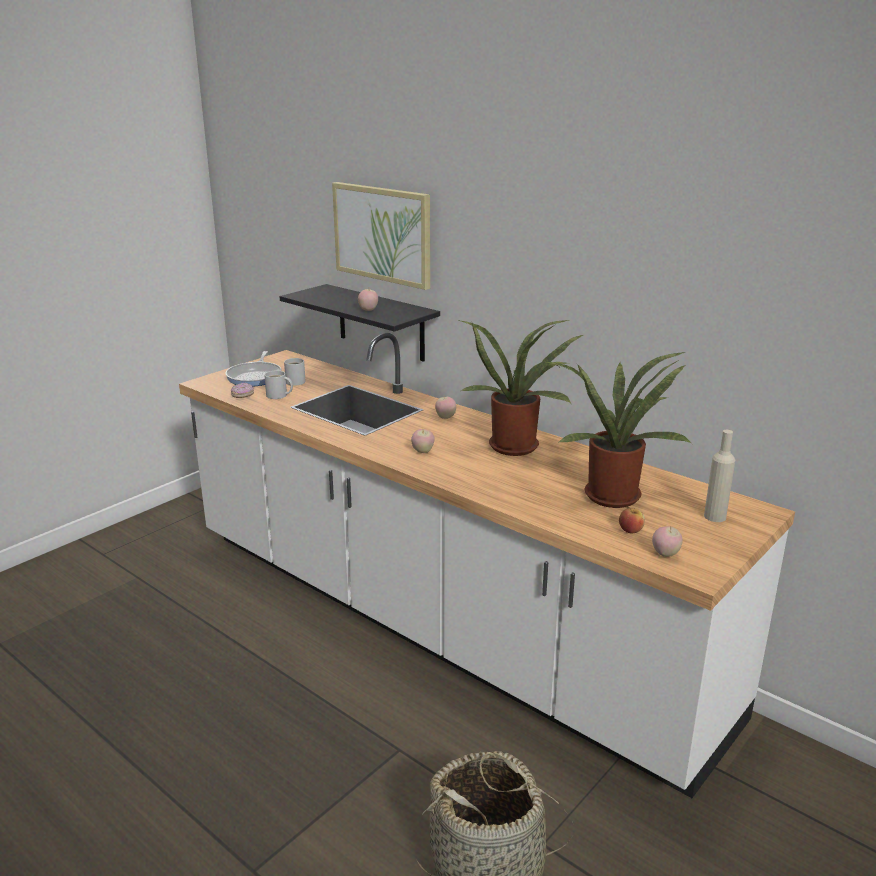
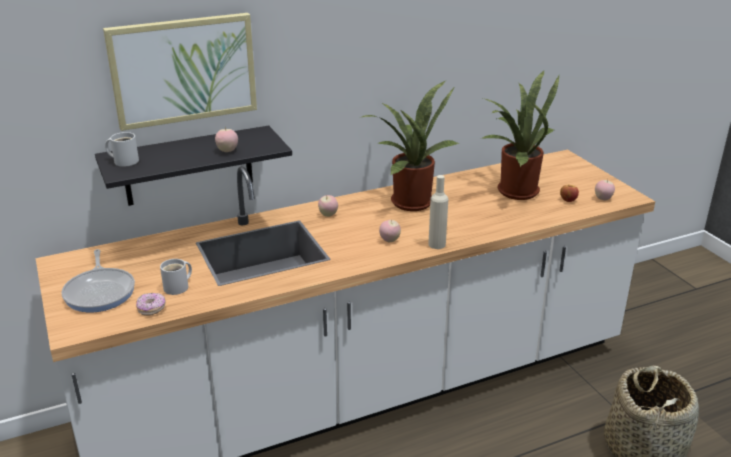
camera: 65 degrees left, 5 degrees up
frying pan [225,351,282,387] -> frying pan turned 45 degrees clockwise [61,249,135,312]
white mug [284,358,306,386] -> white mug moved to [105,132,139,167]
beige bottle [704,430,735,522] -> beige bottle moved to [428,175,448,249]

